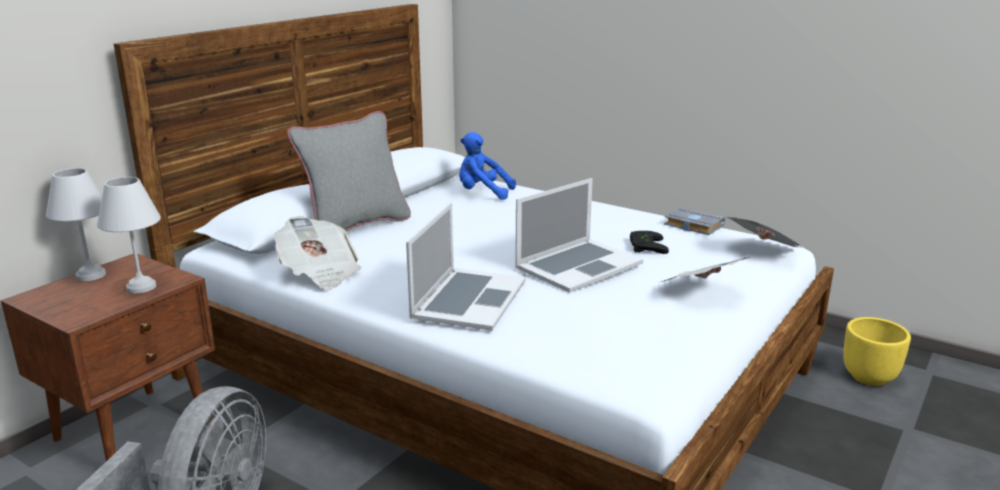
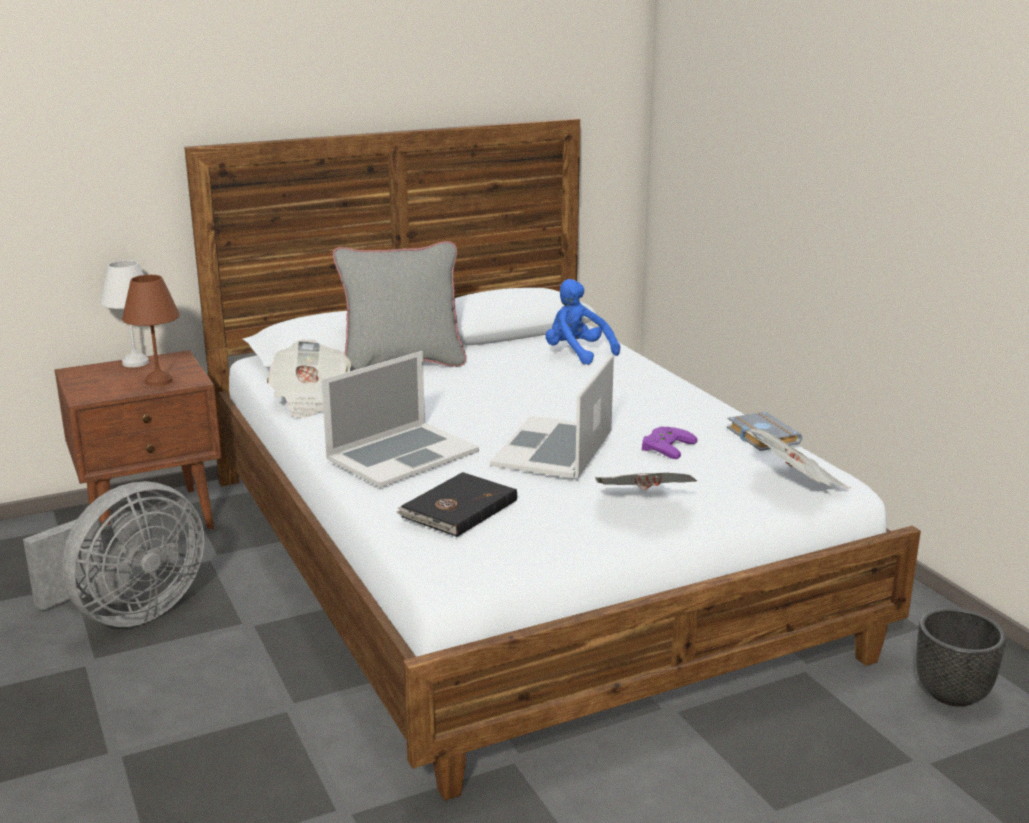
camera: 30 degrees right, 0 degrees up
white table lamp [97,177,161,293] -> brown table lamp [122,275,180,386]
laptop [515,178,643,293] -> laptop turned 120 degrees clockwise [490,354,614,478]
black game controller [630,231,669,254] -> purple game controller [642,426,698,459]
yellow planter [844,317,911,386] -> black planter [916,608,1006,707]
none -> black book [396,472,517,537]

